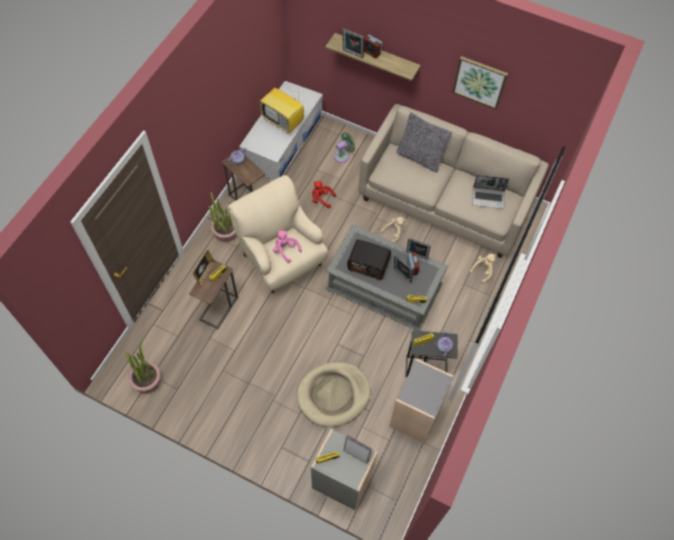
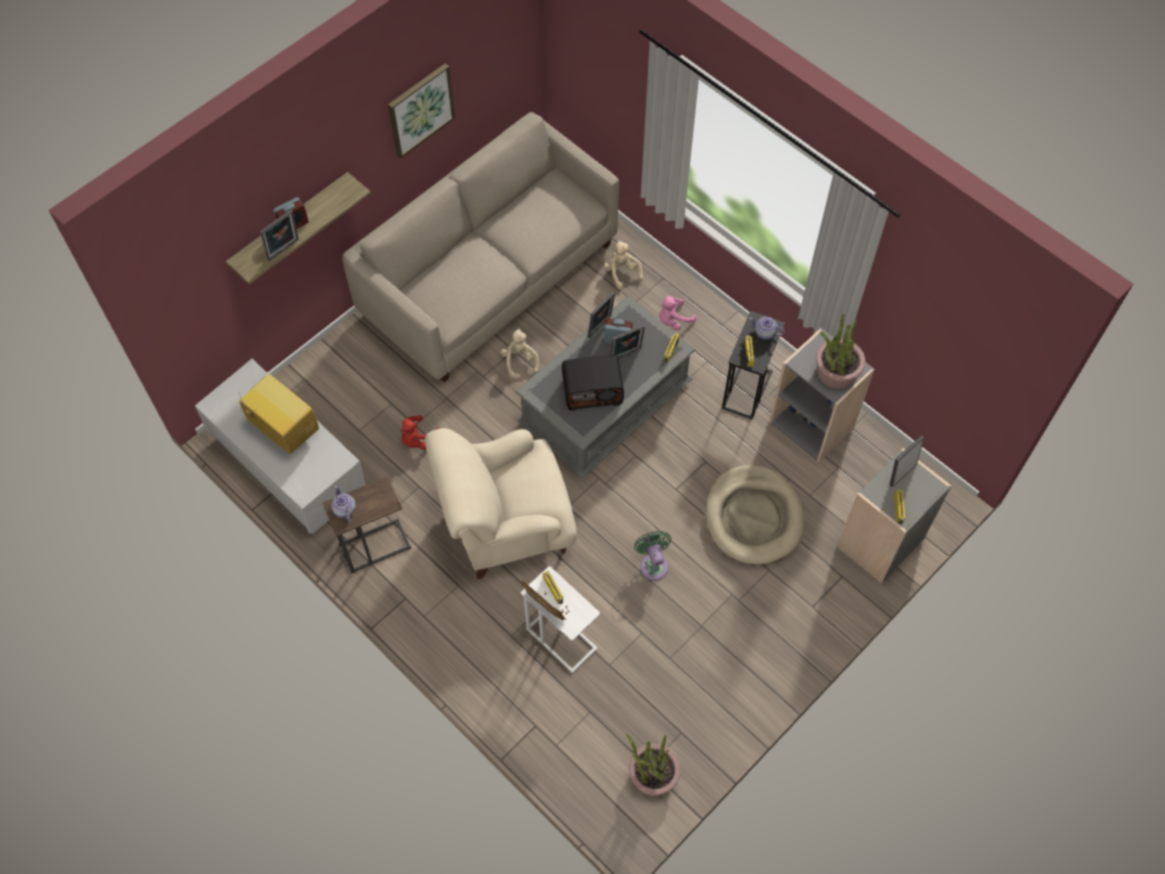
camera: 70 degrees left, 0 degrees up
brown side table [189,260,238,329] -> white side table [521,566,600,673]
potted plant [208,192,237,242] -> potted plant moved to [816,314,865,389]
television [260,88,304,133] -> television turned 105 degrees counterclockwise [238,374,319,454]
pink plush toy [273,230,302,263] -> pink plush toy moved to [659,296,696,330]
green fan [334,132,355,163] -> green fan moved to [634,531,672,581]
radio [347,239,391,280] -> radio turned 45 degrees clockwise [562,355,624,411]
grey pillow [397,112,452,173] -> none
laptop [472,175,509,209] -> none

